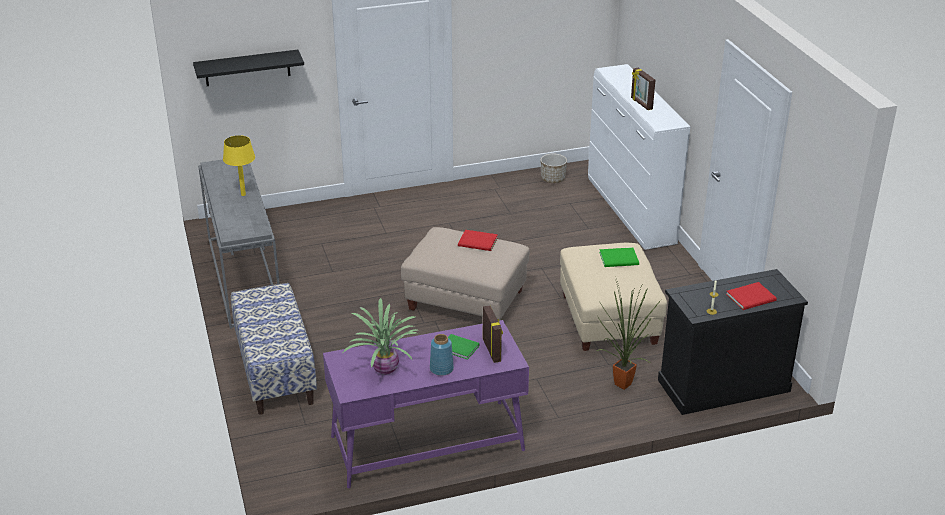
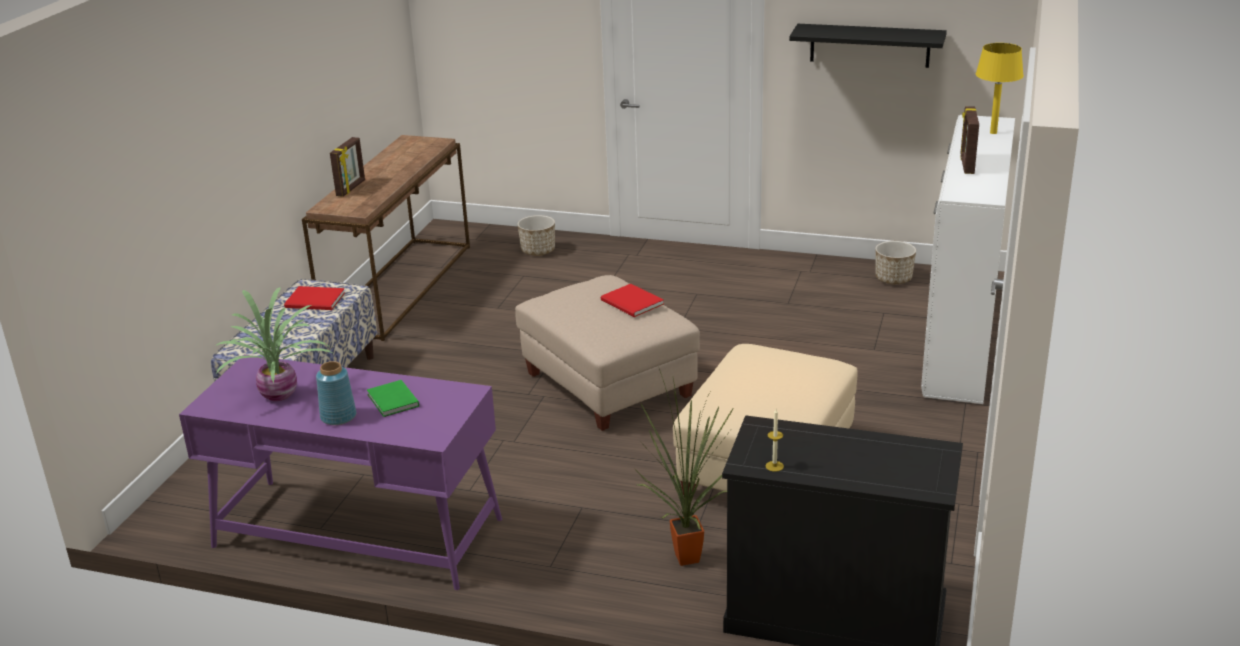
camera: 35 degrees right, 5 degrees down
black shelf [193,50,304,86] -> black shelf moved to [789,24,947,68]
grey console table [198,159,280,329] -> brown console table [302,135,470,341]
yellow table lamp [223,135,255,196] -> yellow table lamp moved to [976,43,1024,134]
picture frame [483,305,503,363] -> picture frame moved to [330,137,365,197]
green book [599,247,639,267] -> none
red book [726,282,777,310] -> red book moved to [284,286,345,310]
none -> planter [518,215,555,256]

